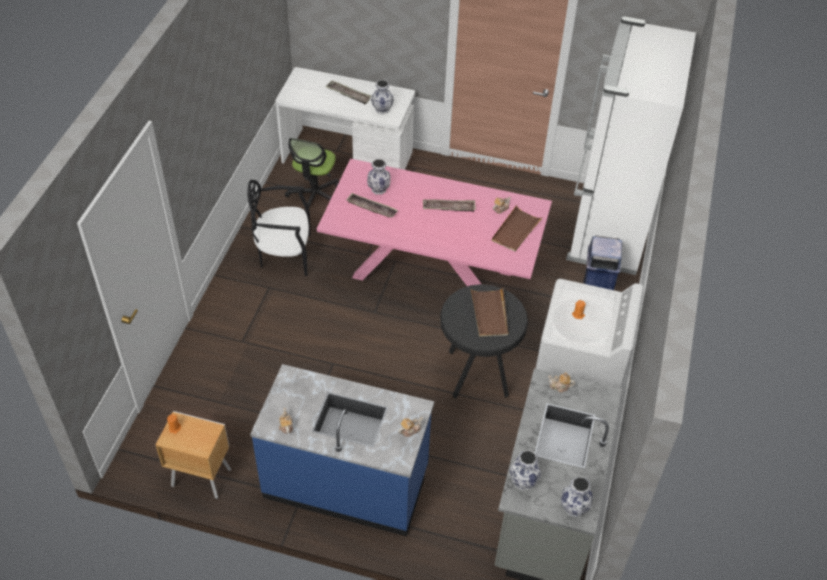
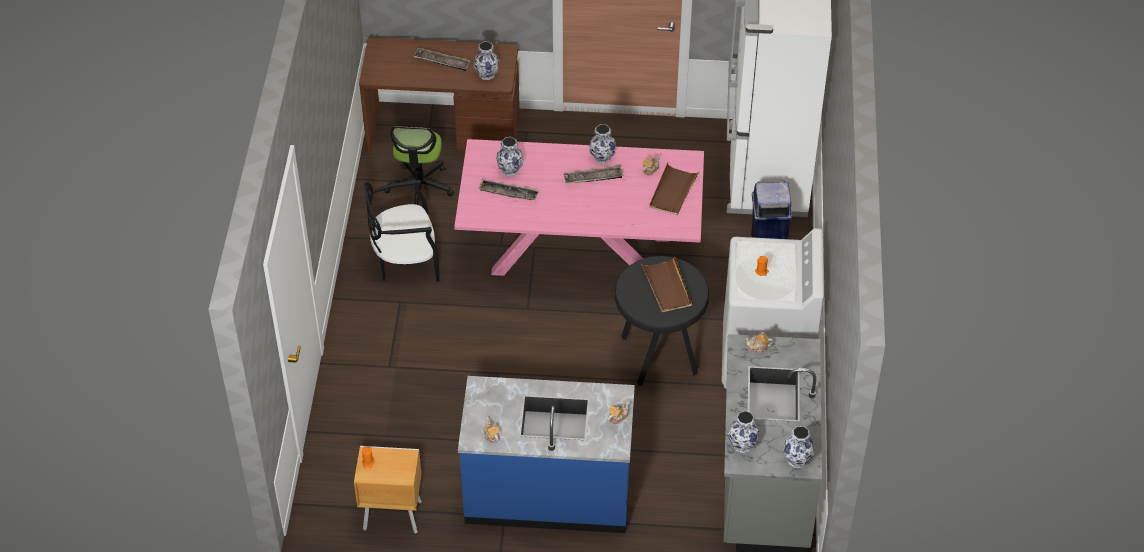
camera: 10 degrees left, 0 degrees up
white desk [275,67,415,170] -> brown desk [359,37,520,153]
none -> vase [589,124,616,164]

